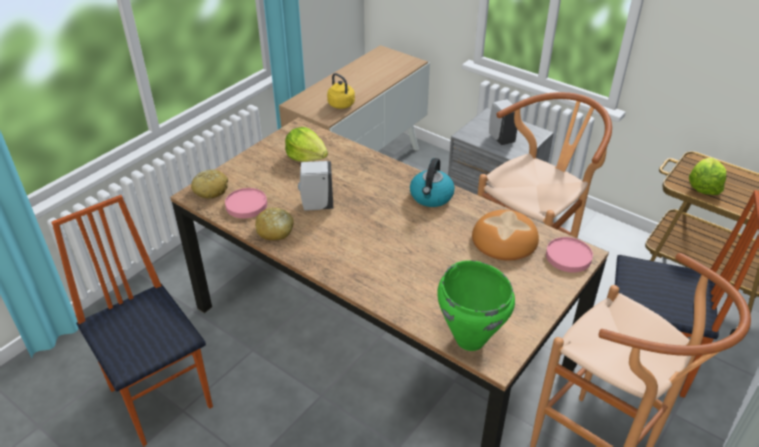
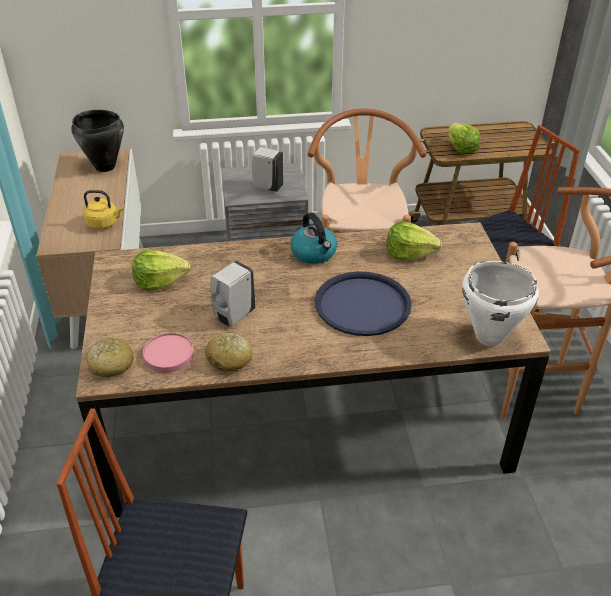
camera: 45 degrees left, 0 degrees up
green cooking pot [437,260,515,351] -> white cooking pot [462,261,539,346]
bread [472,210,539,260] -> lettuce [387,221,442,260]
pink plate [546,237,593,272] -> none
none -> black cooking pot [71,110,124,172]
none -> blue tray [315,271,412,336]

